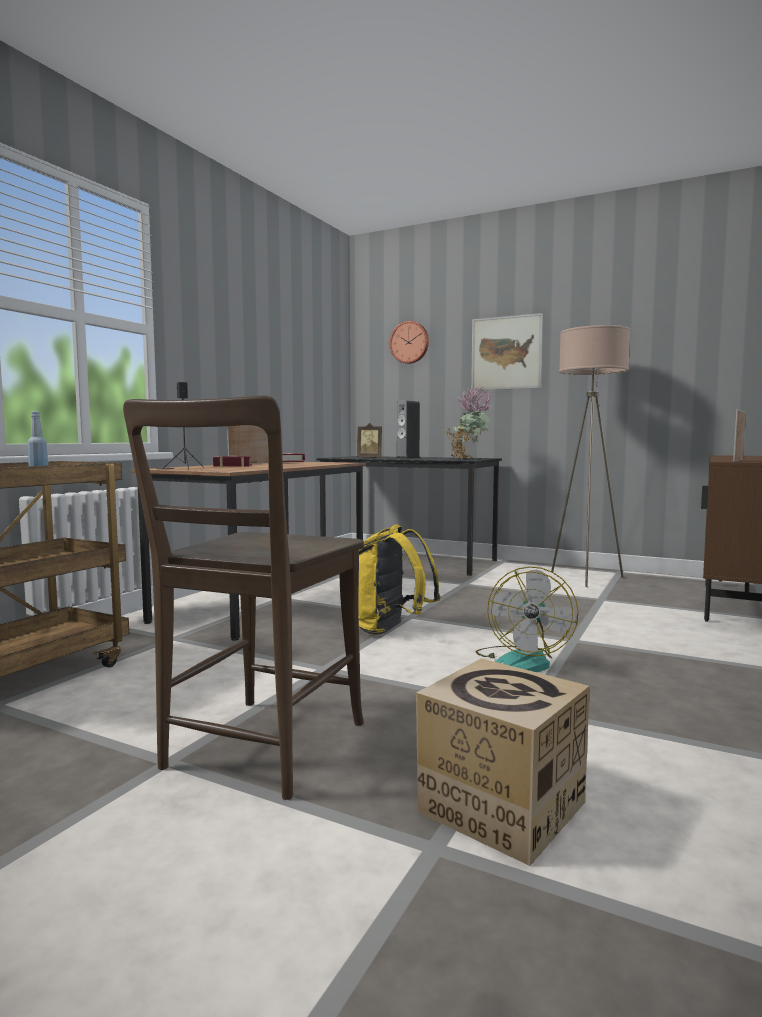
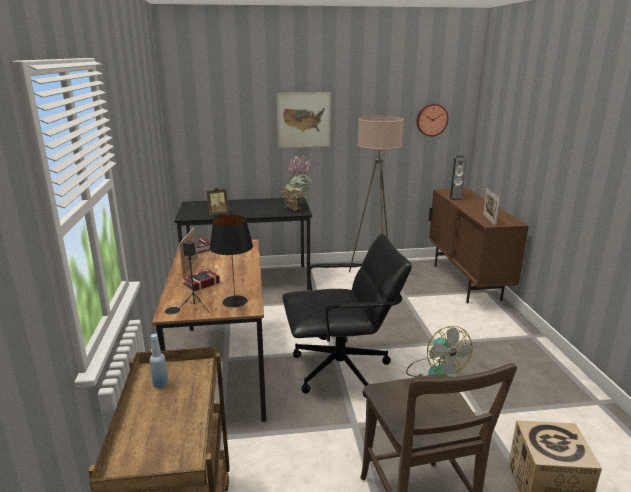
camera: 35 degrees left, 15 degrees up
yellow backpack [358,524,441,635] -> black office chair [282,234,412,398]
wall clock [390,321,429,364] -> wall clock moved to [416,104,449,137]
speaker [395,401,421,459] -> speaker moved to [449,155,466,200]
none -> black table lamp [210,215,253,307]

